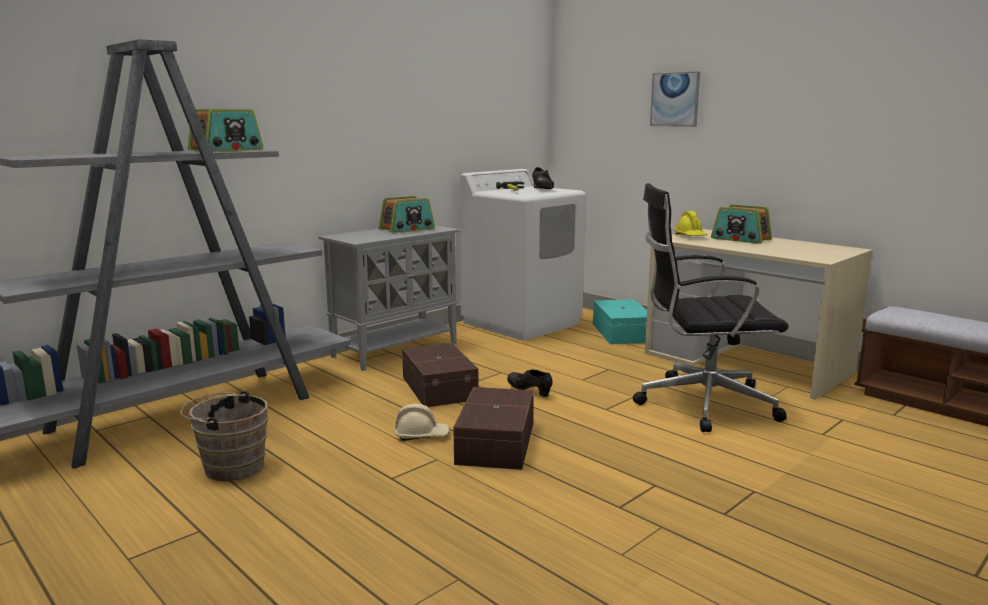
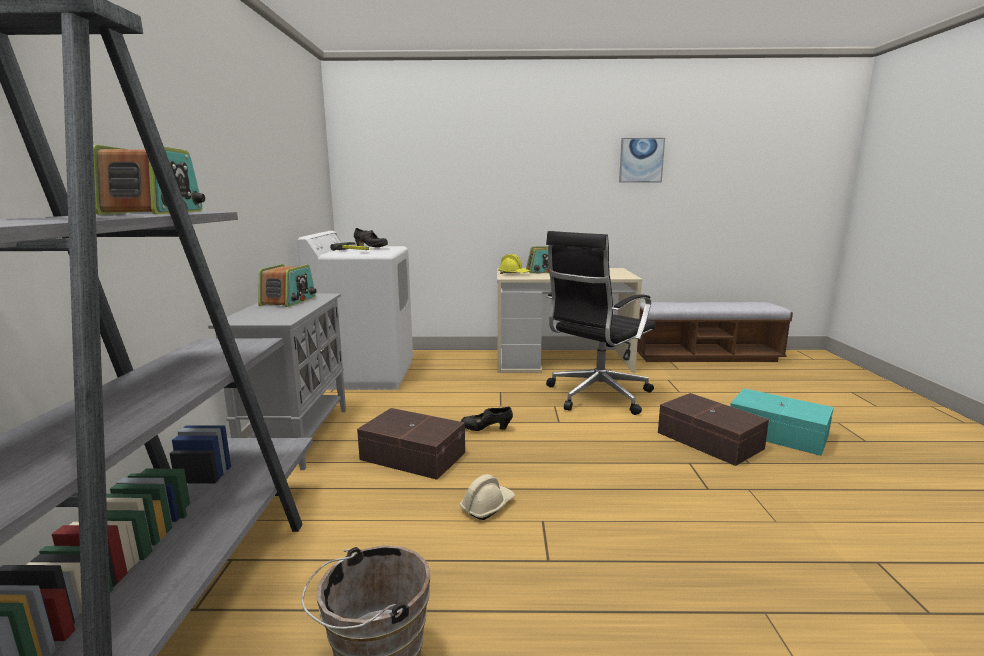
camera: 45 degrees left, 0 degrees up
brown storage box [453,387,534,470] -> brown storage box moved to [658,393,769,466]
turquoise storage box [593,299,647,344] -> turquoise storage box moved to [730,388,834,456]
picture [650,71,700,127] -> picture moved to [619,138,665,183]

